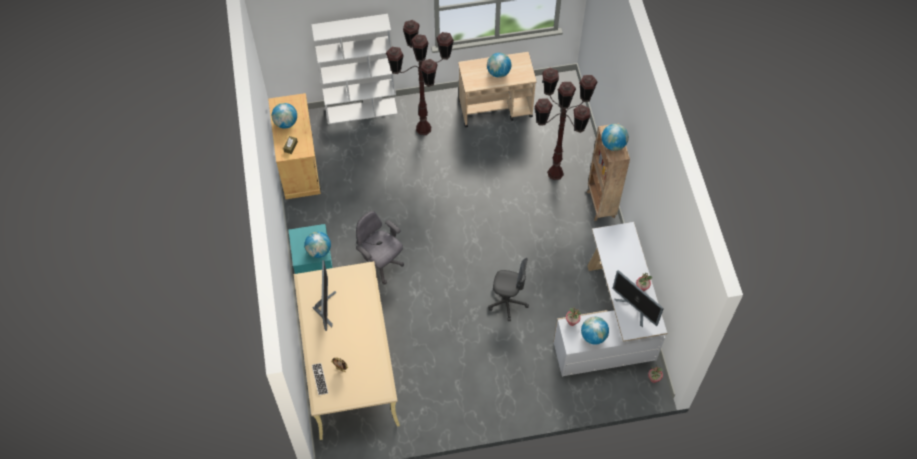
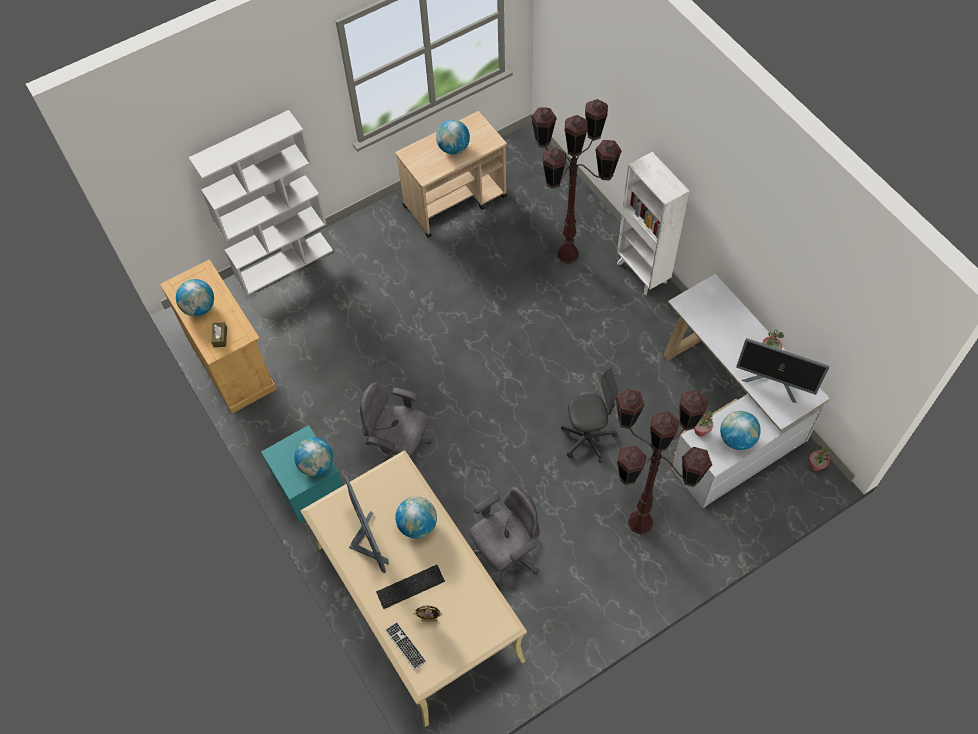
camera: 20 degrees left, 0 degrees up
brown floor lamp [386,20,454,135] -> brown floor lamp moved to [615,389,712,535]
brown bookcase [586,123,630,221] -> white bookcase [617,152,689,295]
globe [601,124,629,151] -> globe moved to [395,497,437,539]
none -> keyboard [376,565,445,609]
none -> grey office chair [470,487,540,588]

